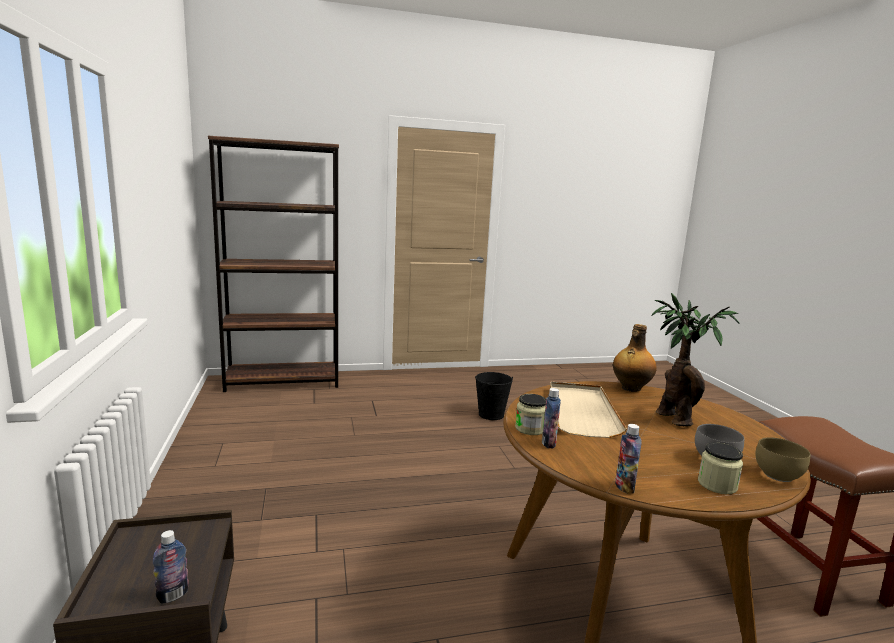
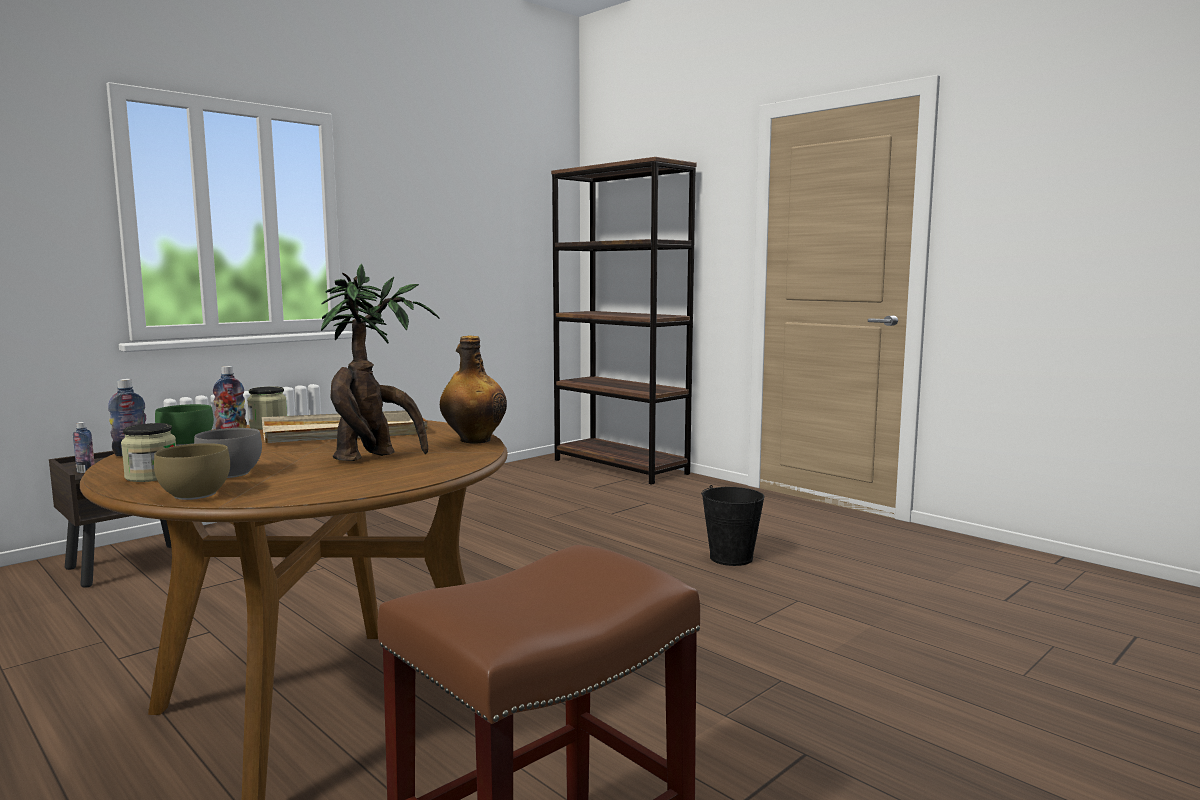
camera: 60 degrees right, 5 degrees down
none -> green bowl [155,404,214,446]

